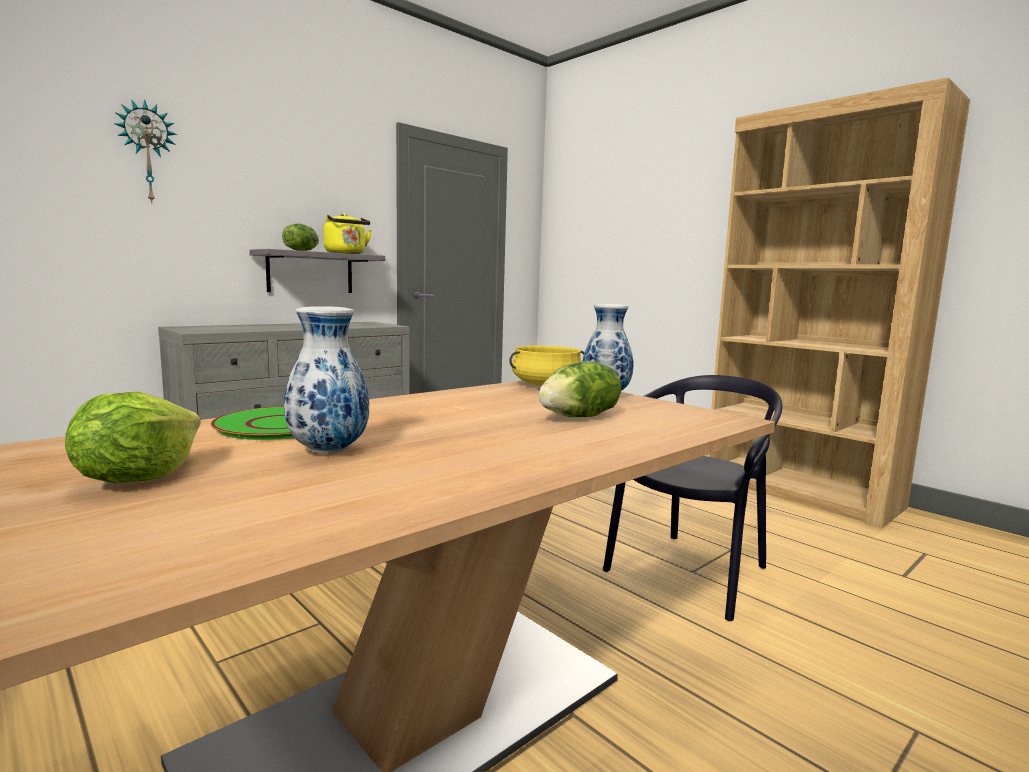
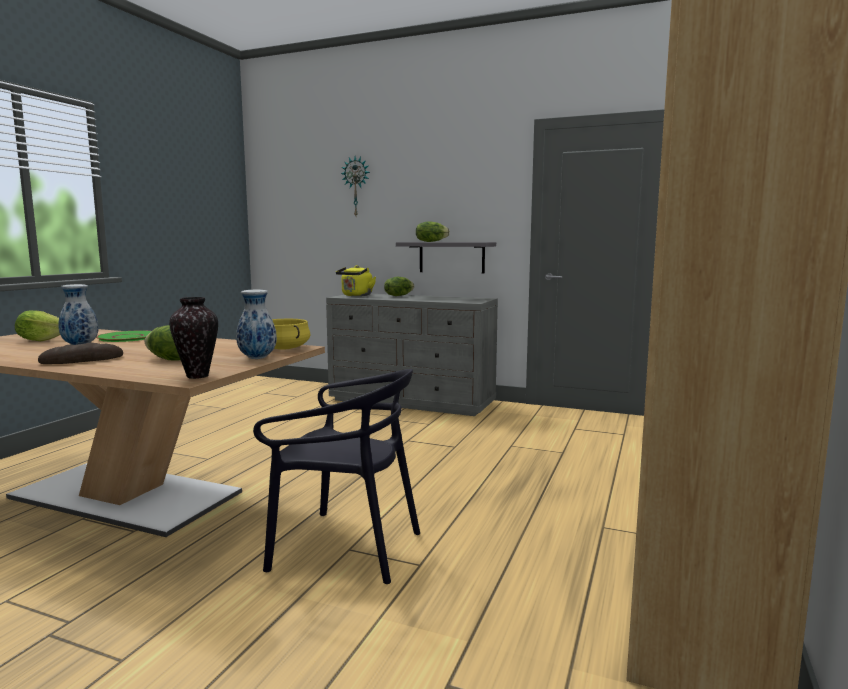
camera: 65 degrees right, 0 degrees up
yellow kettle [323,213,372,254] -> yellow kettle moved to [336,265,376,296]
none -> bread [38,343,123,364]
none -> vase [169,297,218,379]
none -> lettuce [384,277,414,296]

